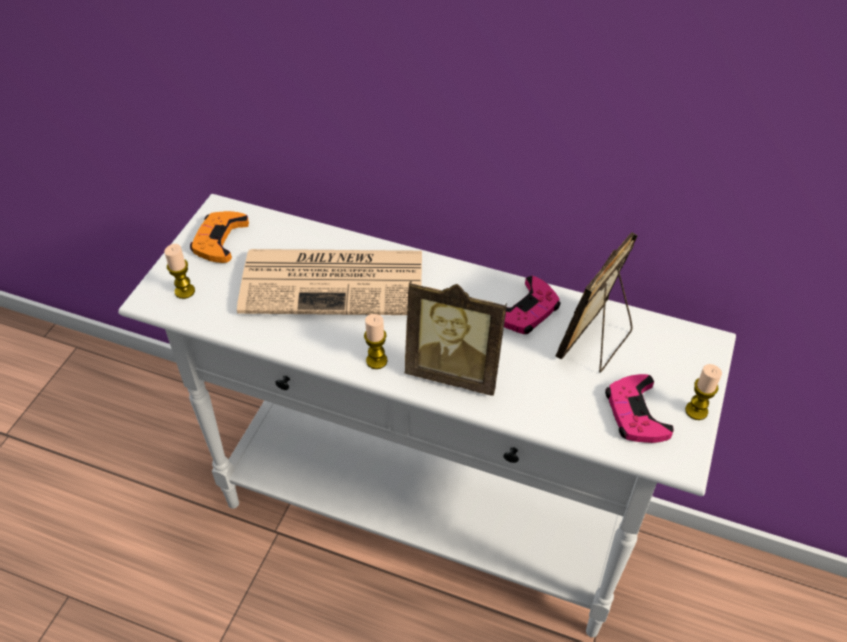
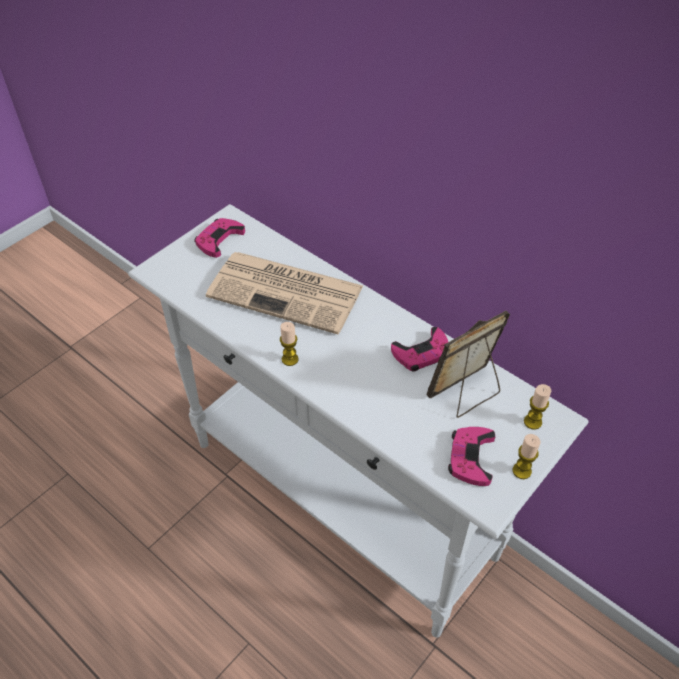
camera: 20 degrees right, 0 degrees up
candle [164,244,195,299] -> candle moved to [524,384,551,430]
orange game controller [190,211,249,263] -> pink game controller [194,218,245,258]
picture frame [405,281,507,396] -> none

